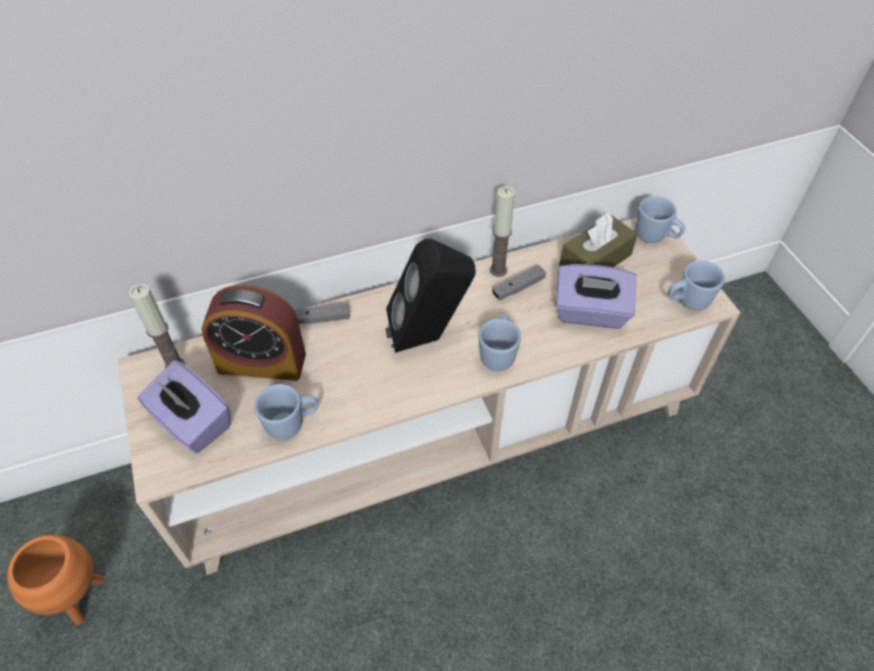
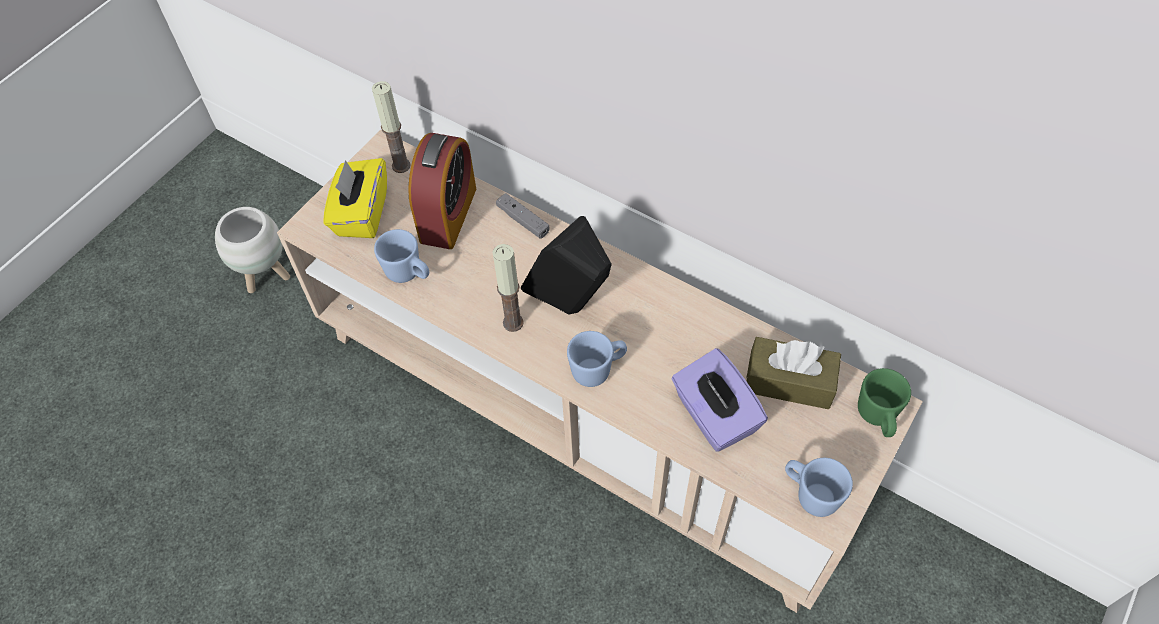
camera: 55 degrees right, 5 degrees up
orange planter [7,535,104,625] -> white planter [215,207,290,293]
purple tissue box [137,360,231,454] -> yellow tissue box [323,158,387,238]
alarm clock [202,285,306,381] -> alarm clock turned 135 degrees counterclockwise [408,133,476,249]
candle [490,186,515,277] -> candle moved to [493,244,524,332]
grey game controller [492,265,546,301] -> none
blue mug [635,196,685,243] -> green mug [858,368,911,437]

